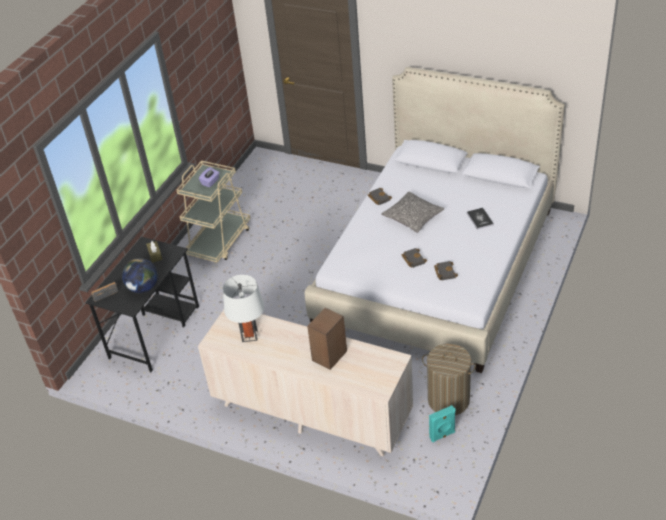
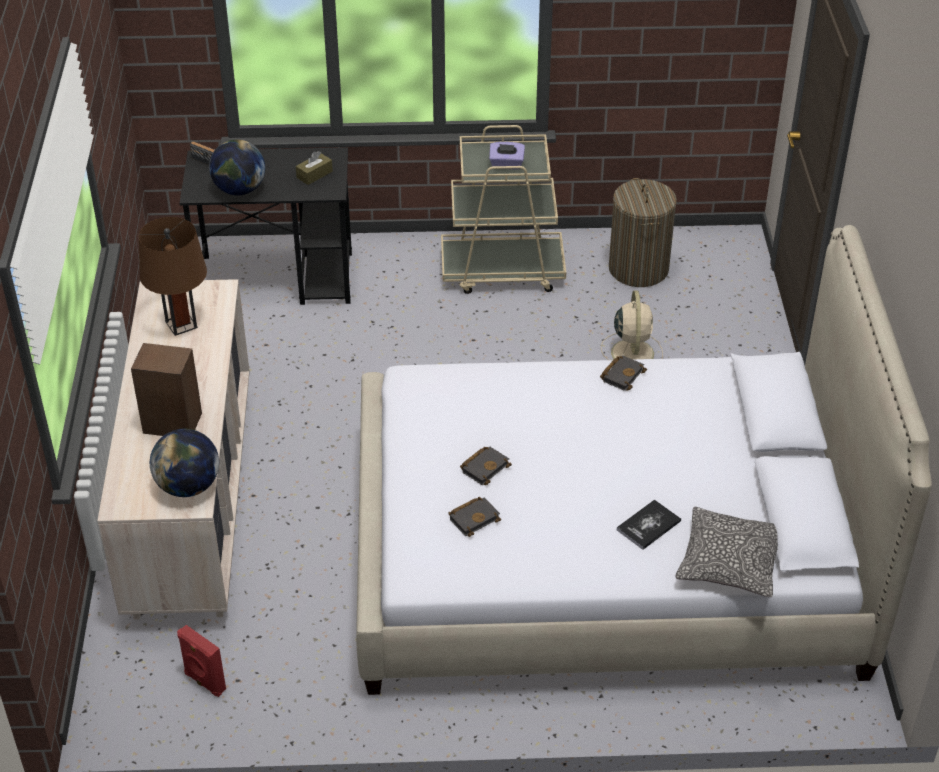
camera: 60 degrees right, 0 degrees up
white table lamp [223,275,264,342] -> brown table lamp [139,217,207,336]
pillow [381,191,445,233] -> pillow moved to [676,507,778,597]
laundry basket [422,344,476,415] -> laundry basket moved to [609,178,677,287]
turquoise speaker [429,405,456,442] -> red speaker [177,625,226,697]
none -> globe [150,429,219,497]
none -> beige fan [601,290,663,360]

